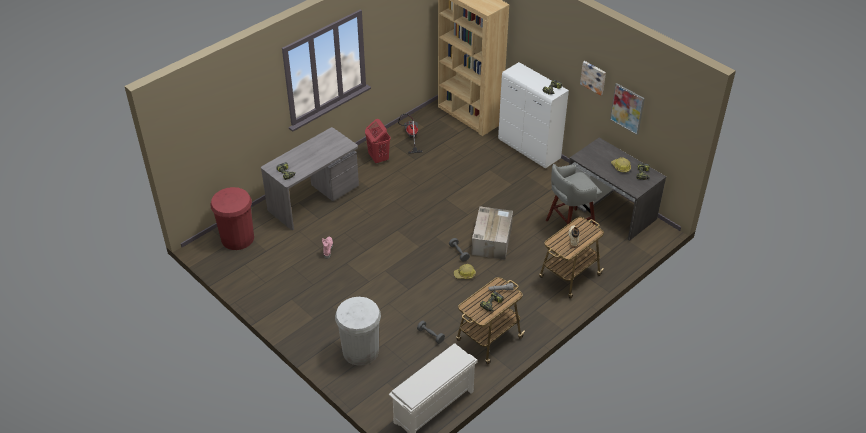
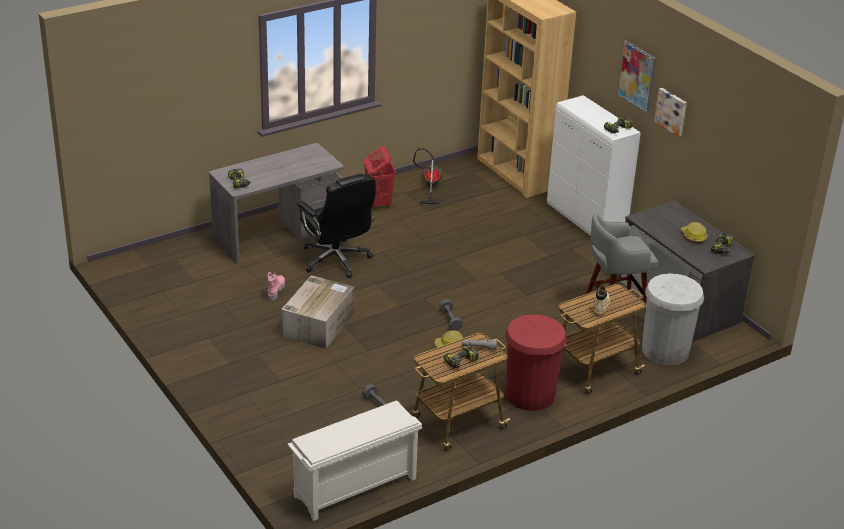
camera: 10 degrees right, 10 degrees down
red trash can [210,187,254,250] -> red trash can moved to [505,315,567,411]
white trash can [335,297,381,366] -> white trash can moved to [642,273,704,365]
cardboard box [471,206,513,260] -> cardboard box moved to [281,275,354,349]
picture [610,83,645,135] -> picture moved to [617,40,656,113]
none -> black office chair [297,174,376,278]

